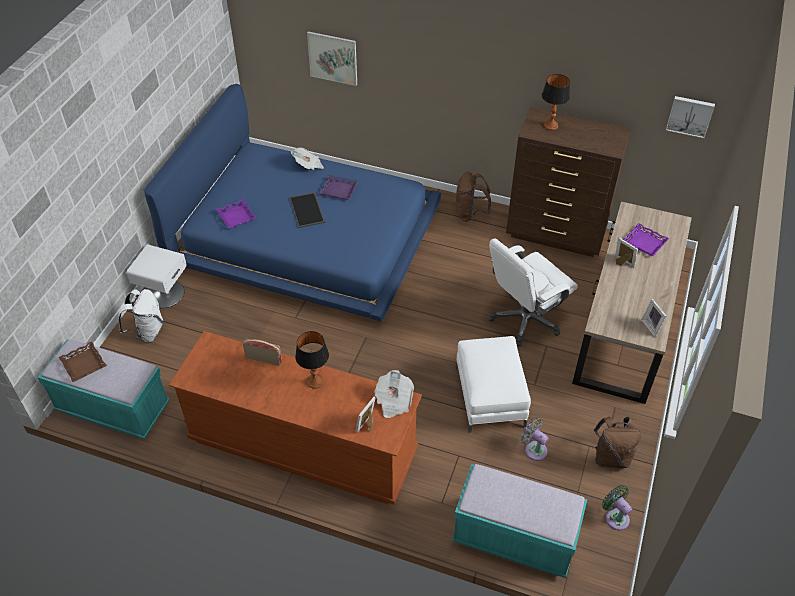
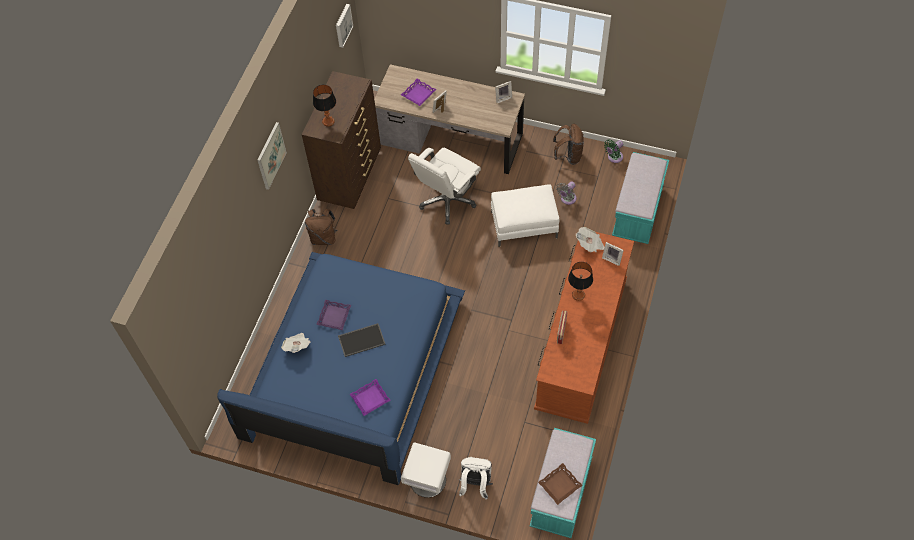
camera: 90 degrees left, 10 degrees up
picture [307,31,357,86] -> picture moved to [257,122,287,190]
white office chair [489,238,578,347] -> white office chair turned 75 degrees clockwise [408,148,481,225]

